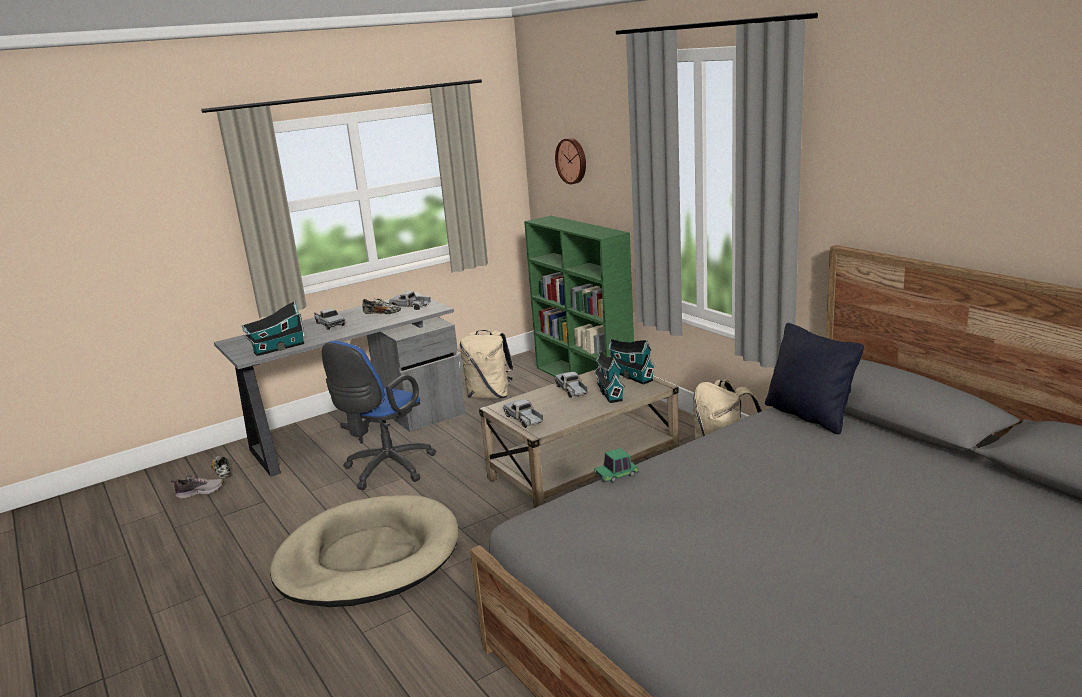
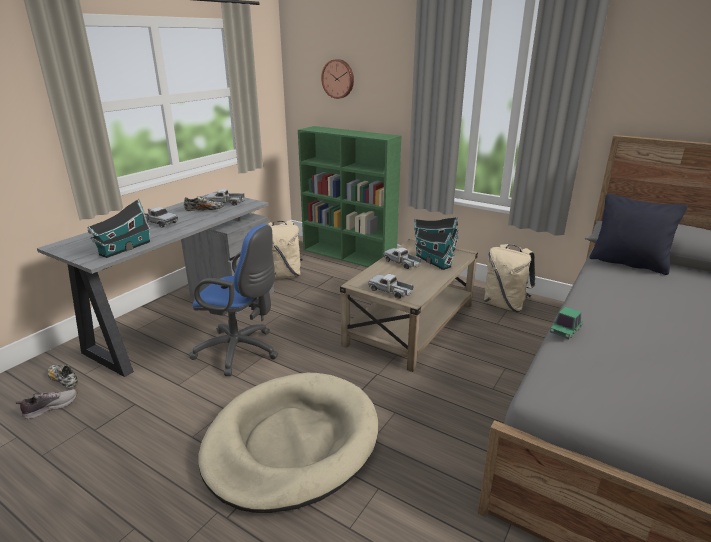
camera: 25 degrees left, 5 degrees up
blue office chair [322,341,436,490] -> blue office chair turned 75 degrees counterclockwise [189,224,278,376]

